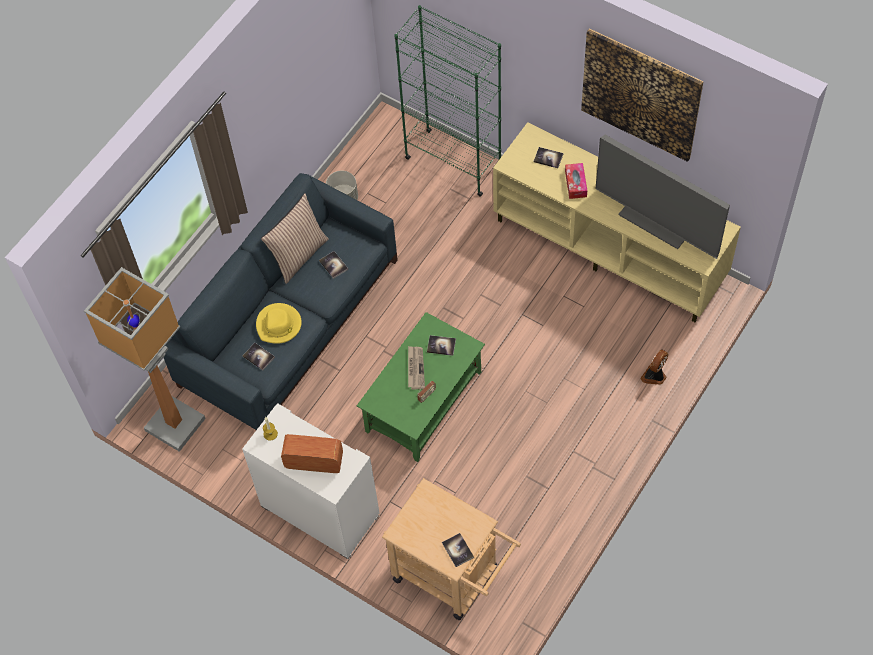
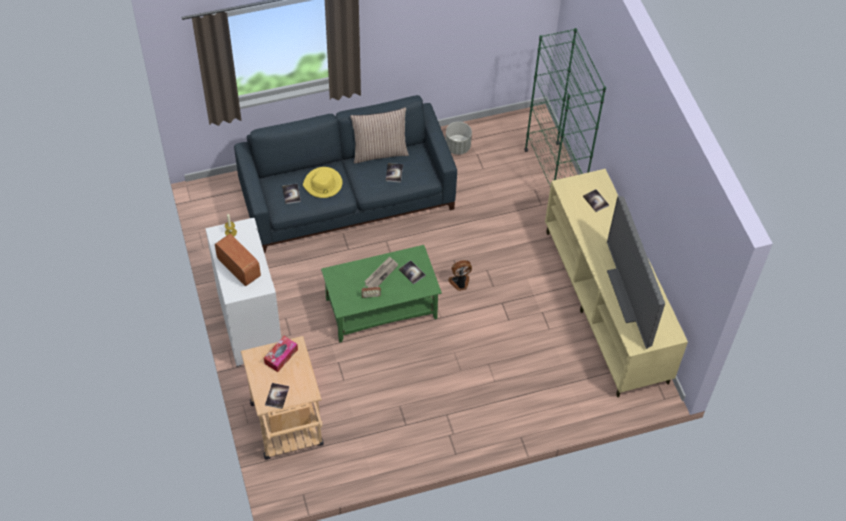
camera: 35 degrees right, 5 degrees down
floor lamp [84,267,206,452] -> none
tissue box [565,163,587,199] -> tissue box moved to [264,336,298,372]
picture [581,28,704,162] -> none
fan [640,349,668,385] -> fan moved to [448,260,472,291]

